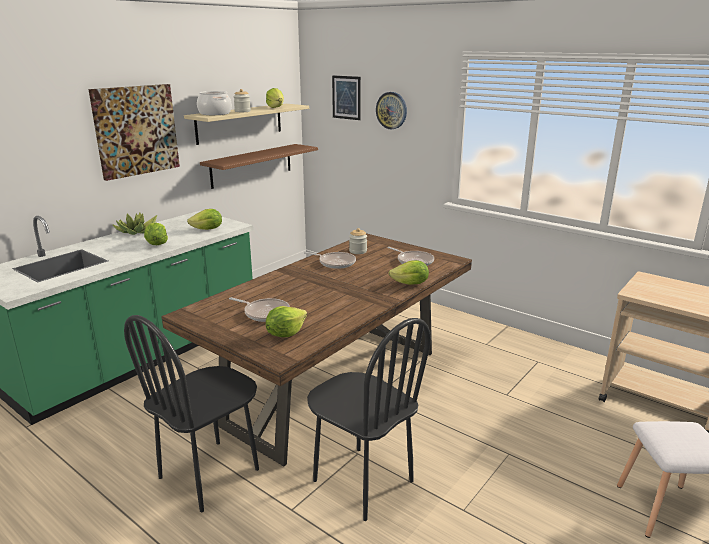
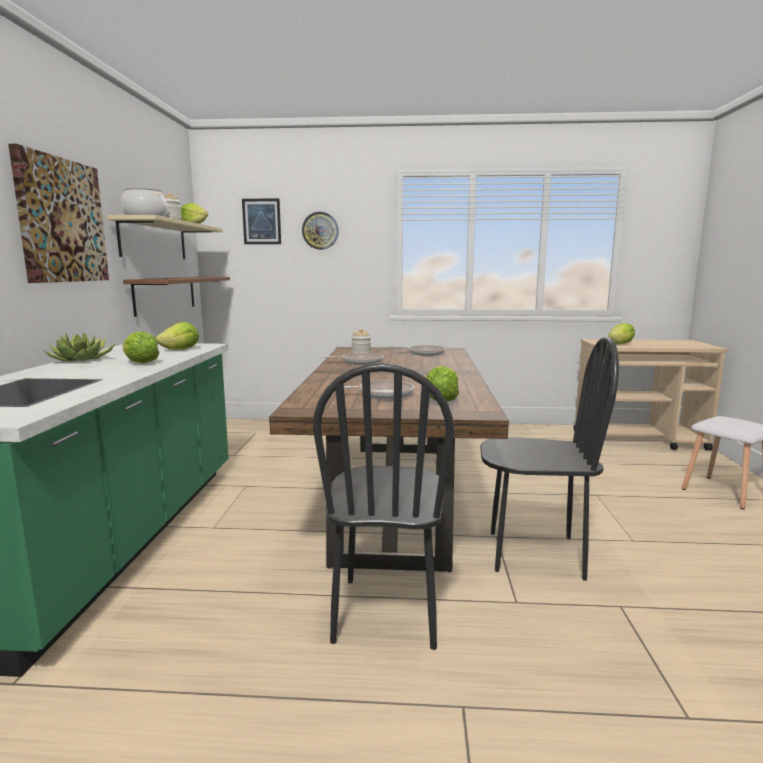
camera: 35 degrees left, 10 degrees down
lettuce [389,260,429,285] -> lettuce moved to [608,323,635,344]

